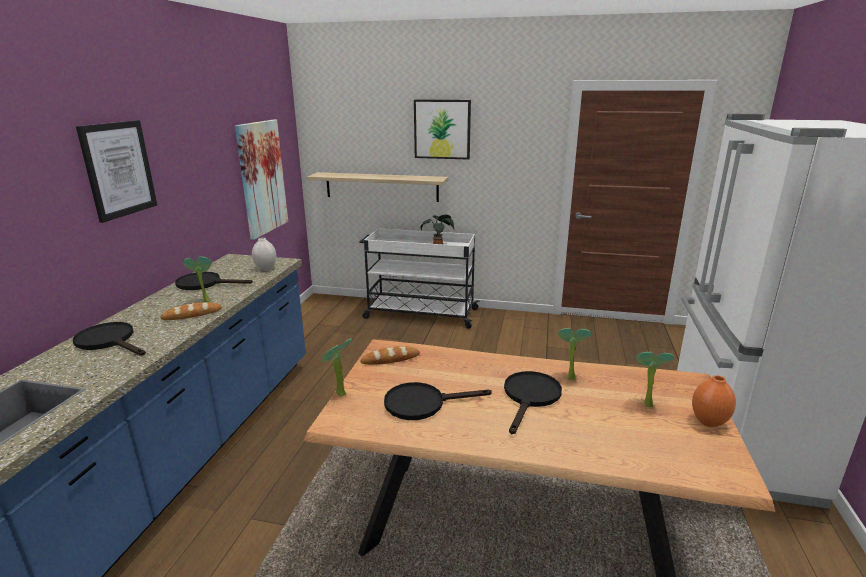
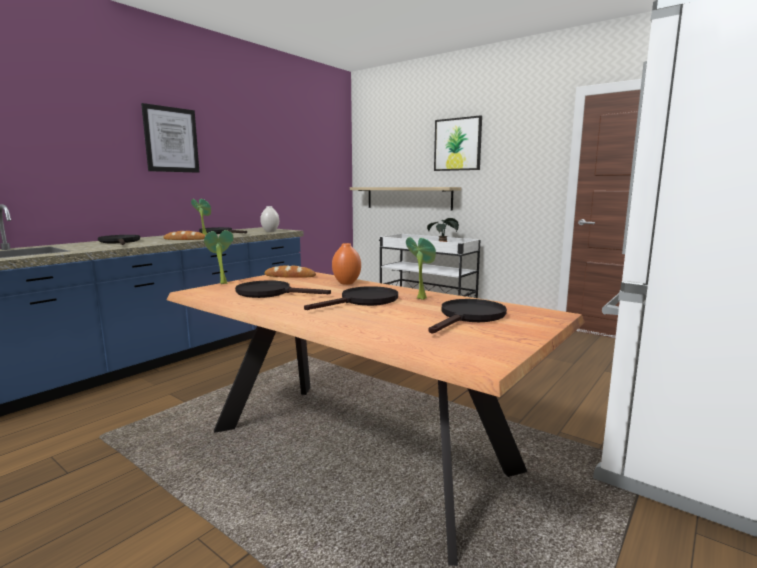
camera: 25 degrees right, 10 degrees down
picture [235,120,288,240] -> none
potted plant [636,352,674,407] -> black frying pan [428,299,507,333]
orange vase [692,375,736,427] -> orange vase moved to [332,243,361,285]

